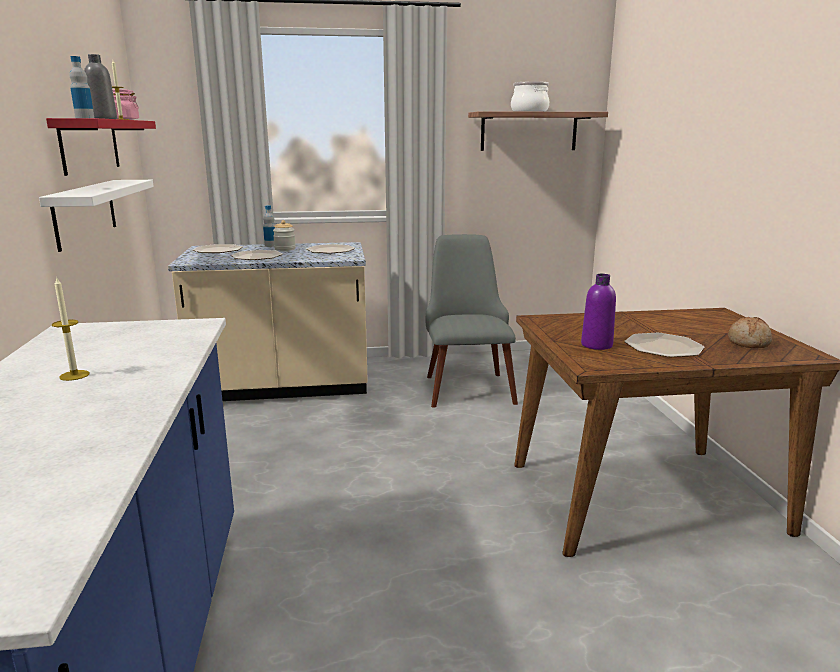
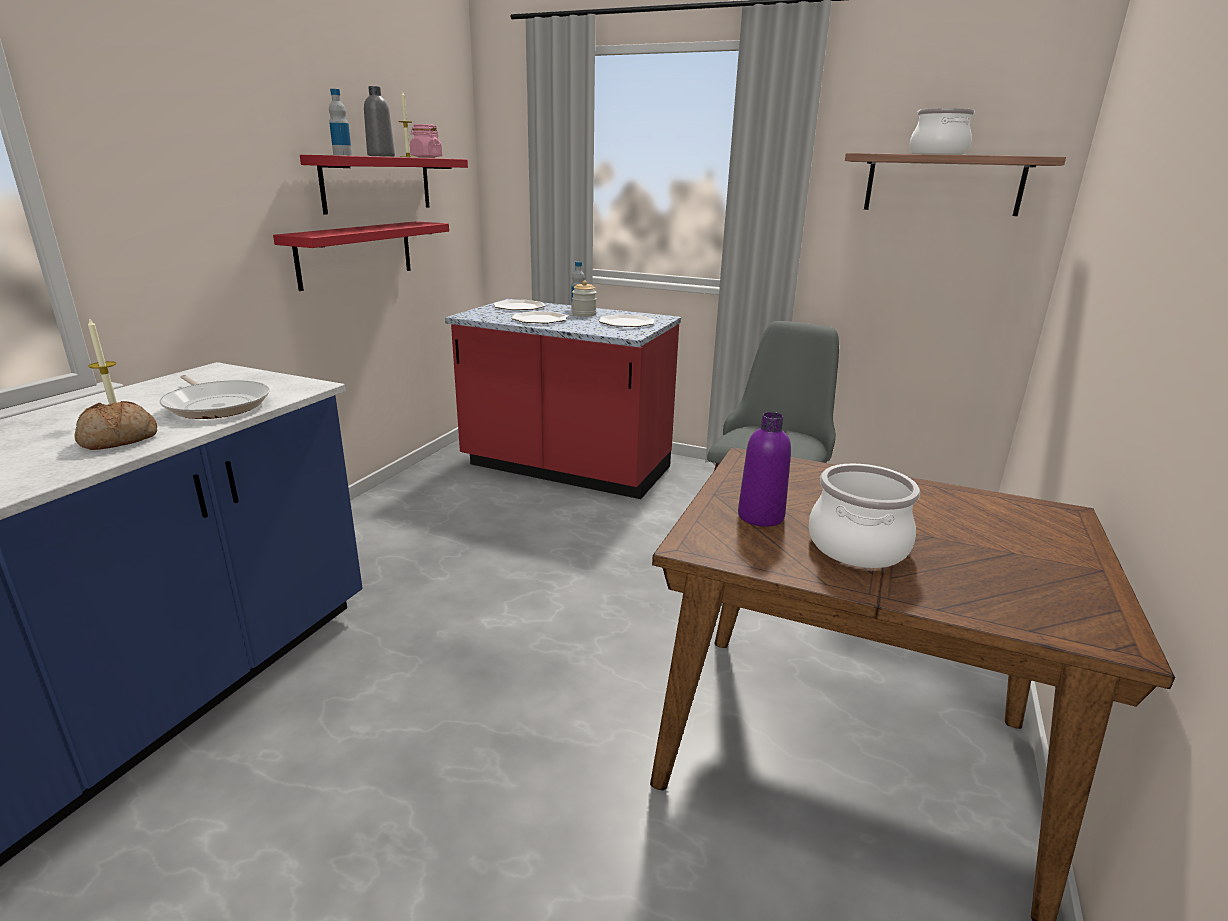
camera: 30 degrees right, 5 degrees up
white shelf [39,180,154,252] -> red shelf [273,221,449,291]
beige counter [168,242,368,401] -> red counter [445,299,681,499]
plate [625,333,705,357] -> cooking pot [809,464,920,568]
bread [728,317,772,348] -> bread moved to [75,401,157,450]
none -> frying pan [160,375,270,419]

